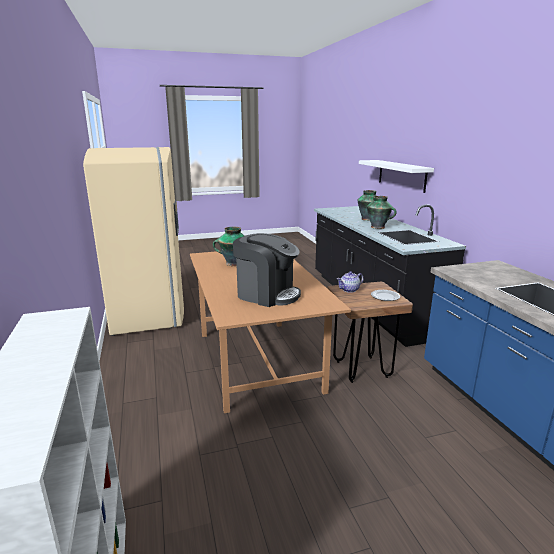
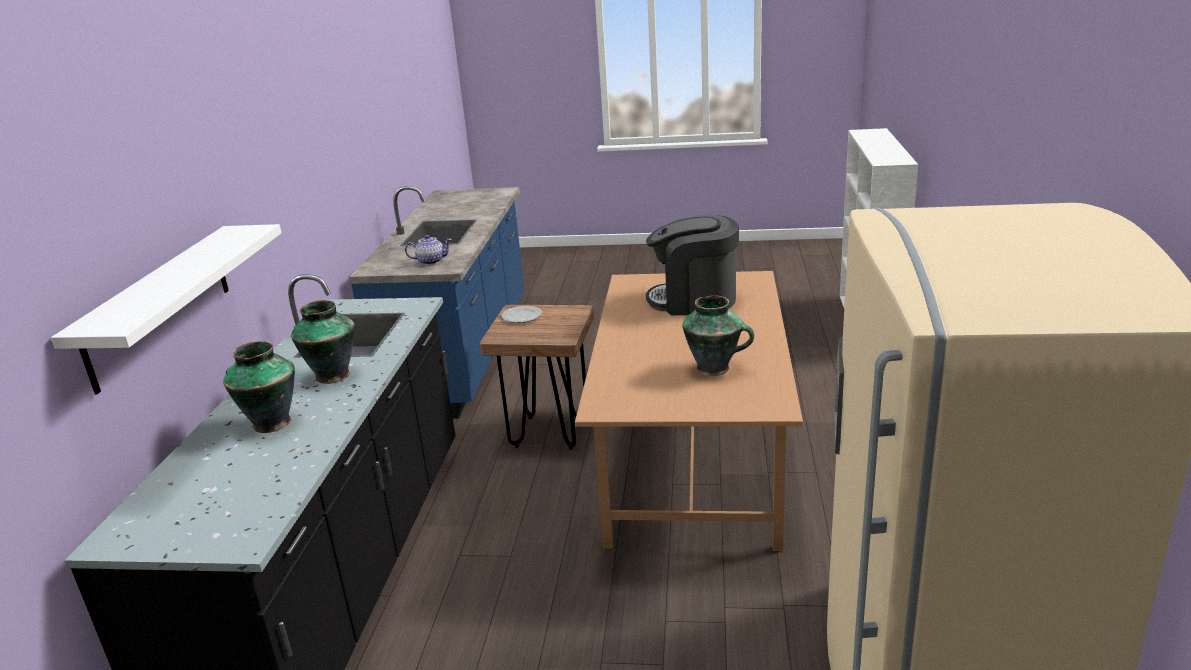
camera: 155 degrees left, 5 degrees up
coffee machine [233,233,301,307] -> coffee machine turned 45 degrees counterclockwise [646,215,739,316]
teapot [337,271,363,293] -> teapot moved to [405,235,452,265]

